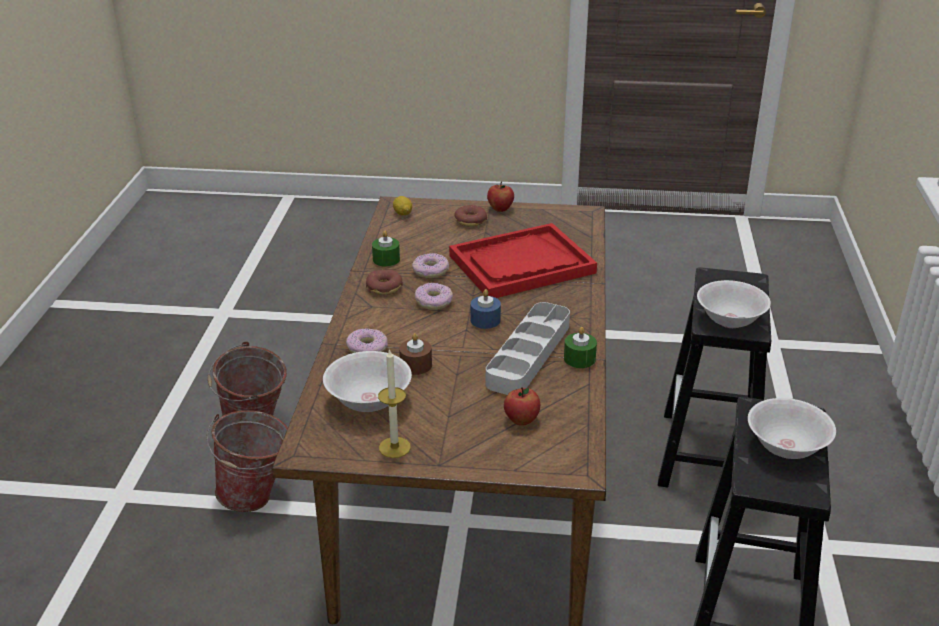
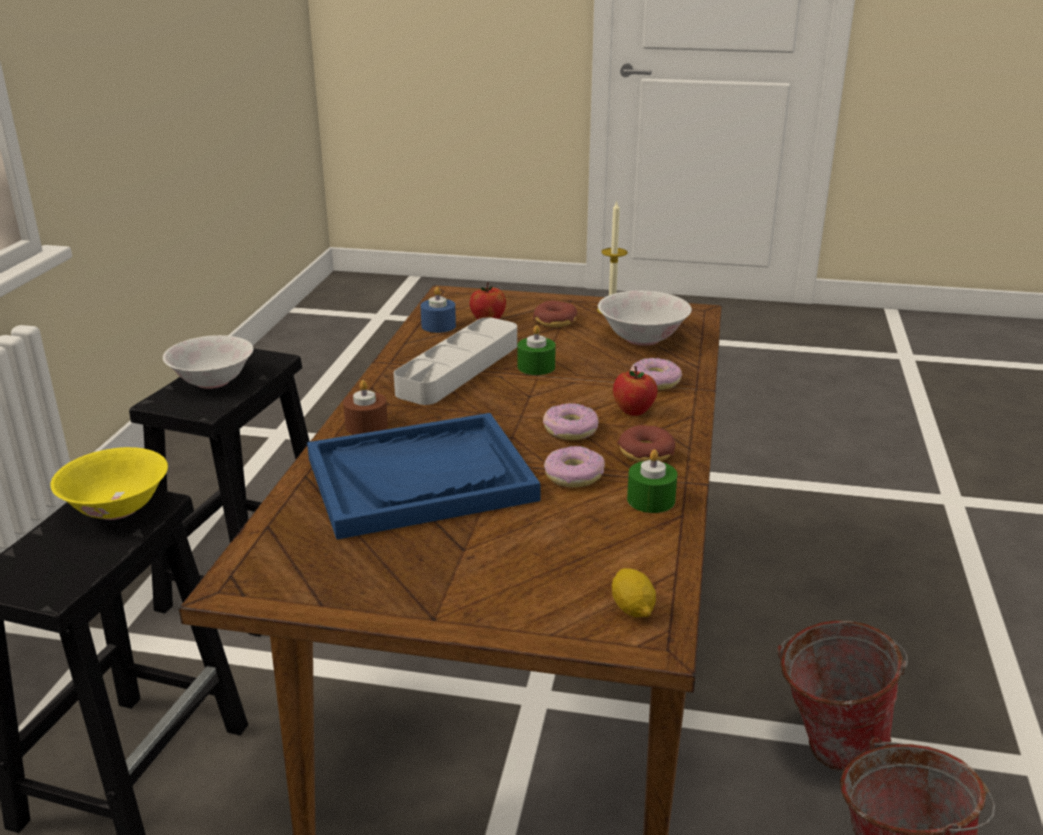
camera: 175 degrees left, 5 degrees down
brown candle [399,333,432,375] -> brown candle moved to [343,380,388,435]
red tray [449,223,597,298] -> blue tray [307,413,541,540]
donut [454,205,487,227] -> donut moved to [533,301,577,328]
blue candle [471,289,501,329] -> blue candle moved to [421,287,456,333]
apple [487,182,514,212] -> apple moved to [613,366,657,416]
green candle [564,327,597,368] -> green candle moved to [518,325,556,375]
white bowl [697,280,771,328] -> yellow bowl [50,447,168,520]

